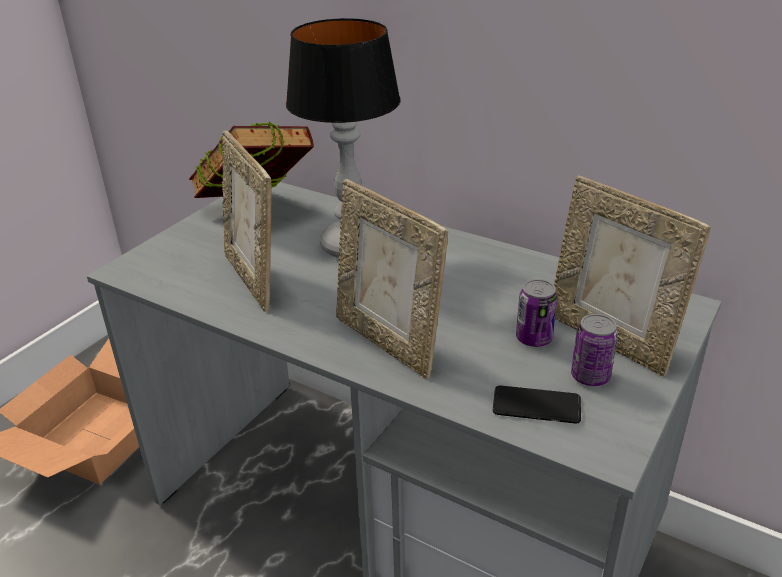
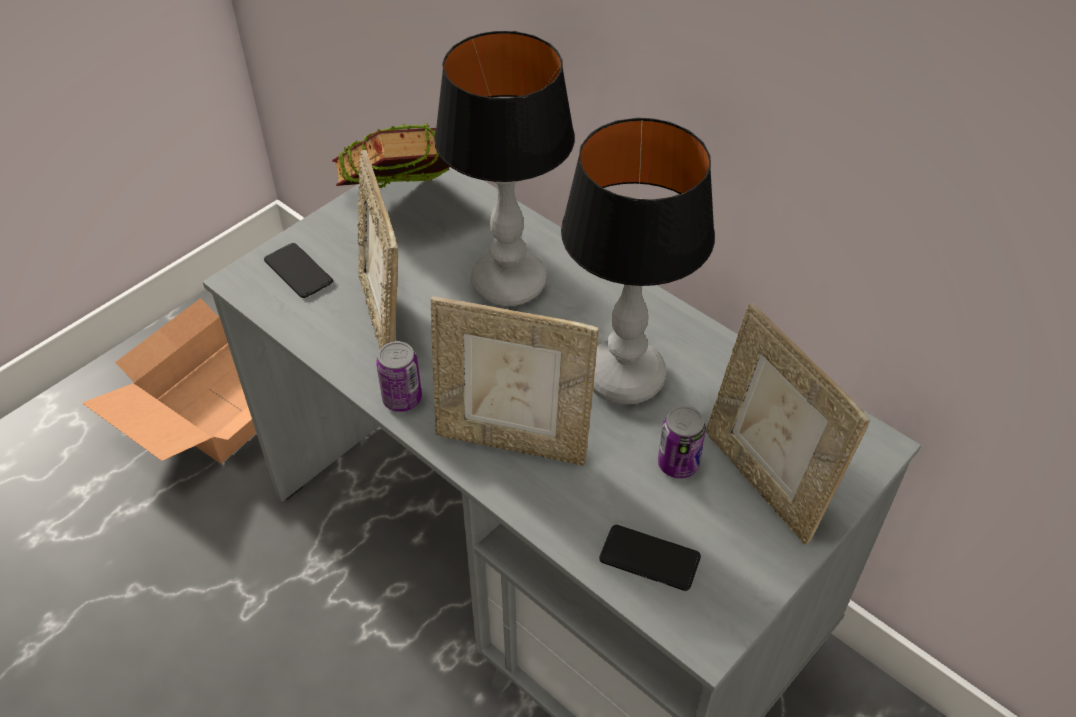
camera: 10 degrees right, 15 degrees up
picture frame [336,179,448,379] -> picture frame turned 45 degrees counterclockwise [431,296,599,466]
can [571,314,618,386] -> can moved to [376,341,422,412]
none -> phone [264,243,333,298]
none -> table lamp [561,118,715,405]

